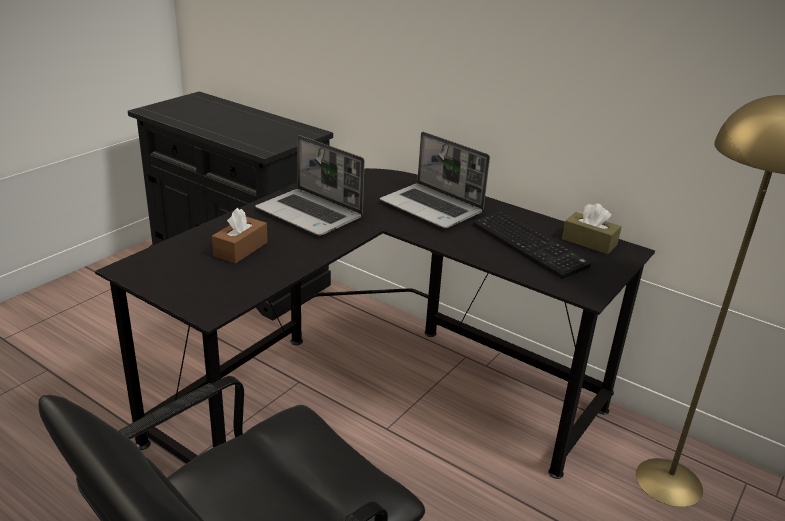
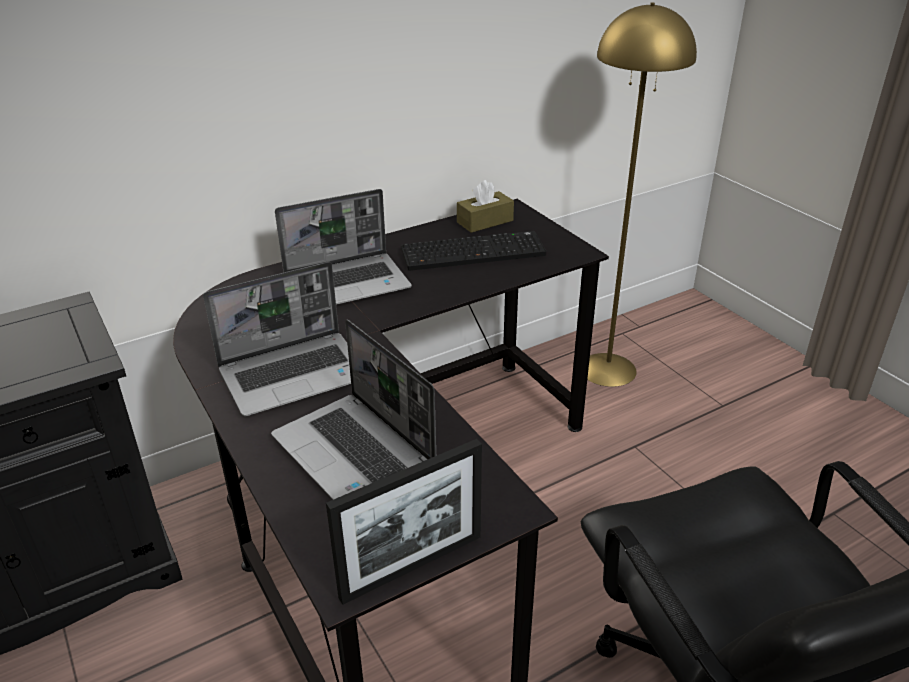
camera: 65 degrees left, 5 degrees up
brown tissue box [212,208,268,264] -> laptop [271,320,436,500]
none -> picture frame [326,439,482,605]

